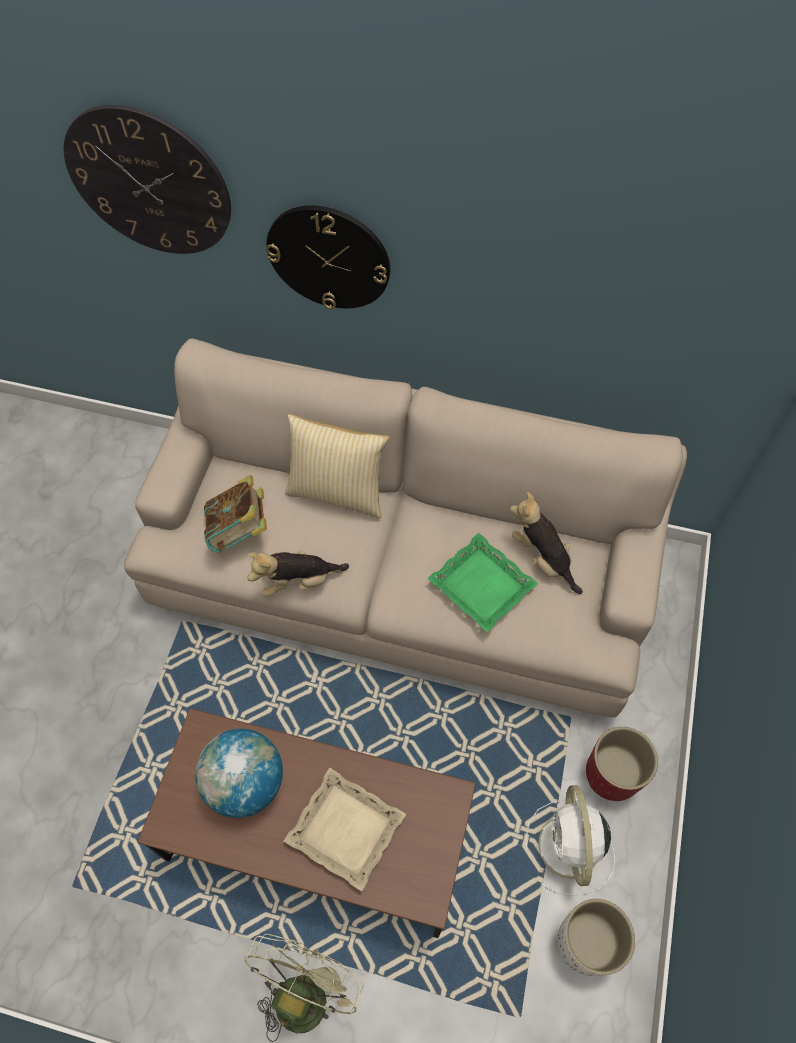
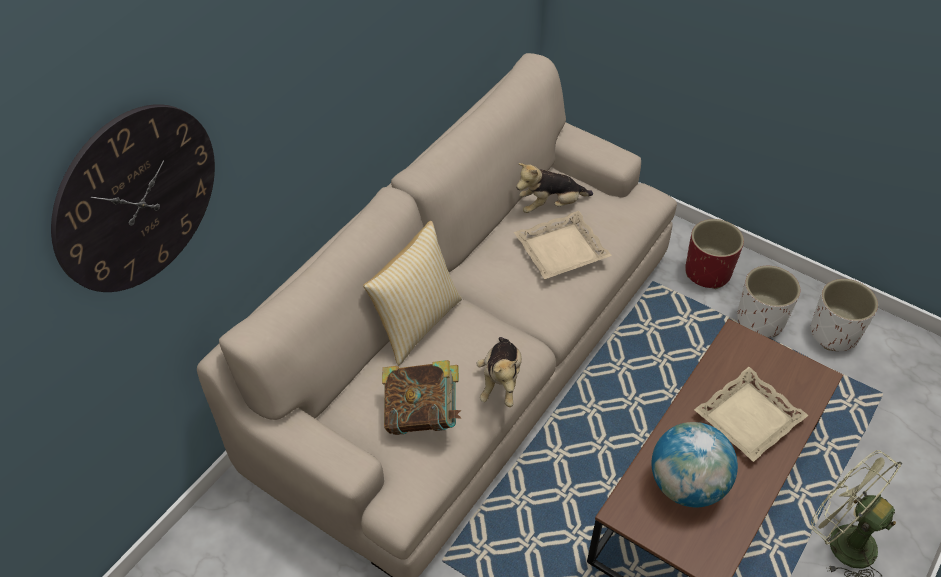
camera: 70 degrees left, 10 degrees down
wall clock [266,205,390,309] -> none
green tray [427,533,539,632] -> beige tray [514,211,612,279]
white fan [525,785,615,896] -> white planter [737,266,800,337]

